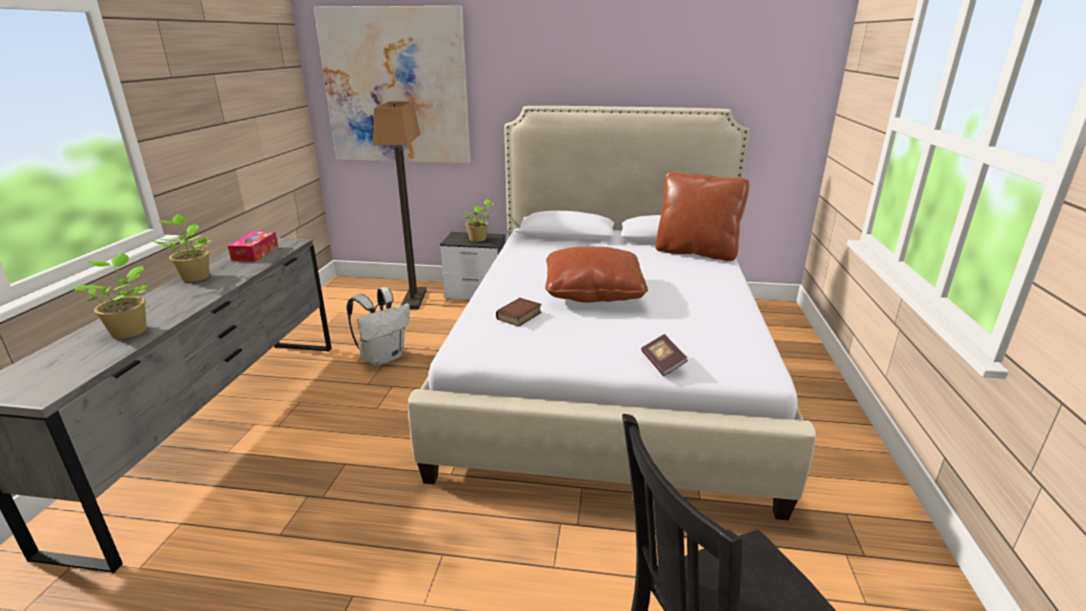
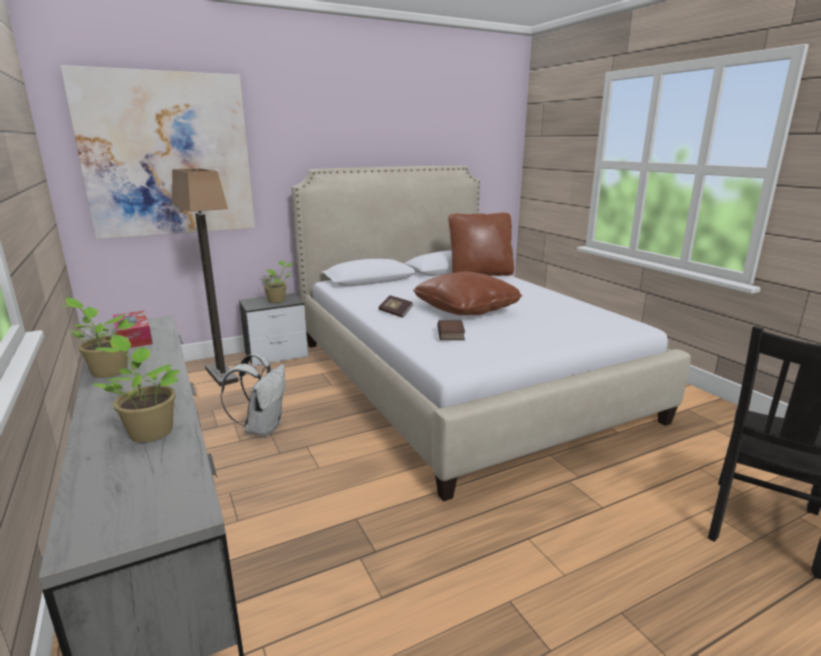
camera: 35 degrees left, 5 degrees down
book [641,334,688,376] -> book moved to [378,295,413,318]

